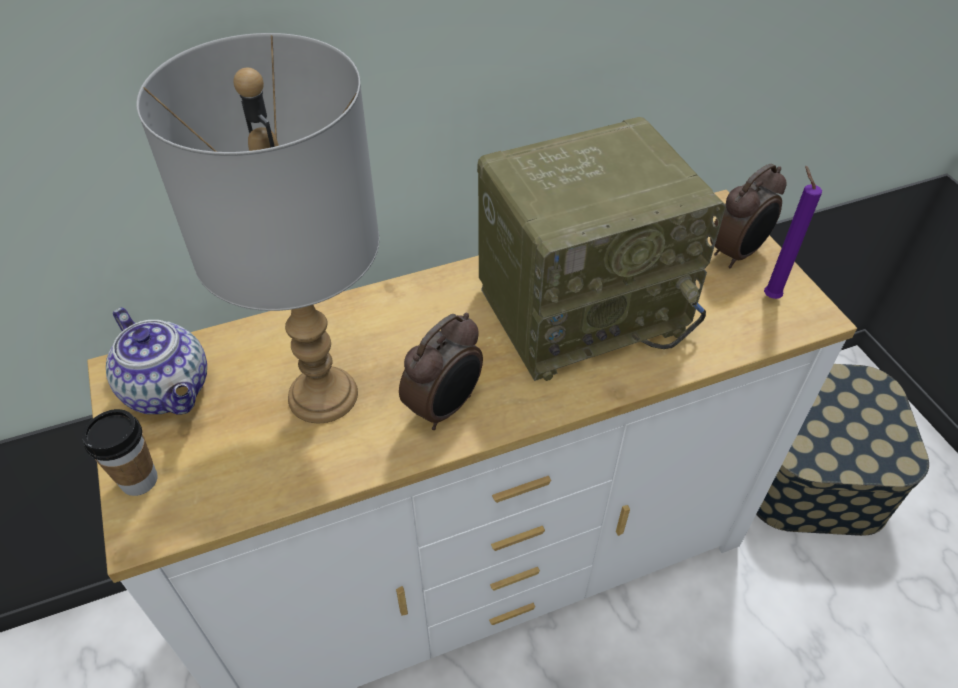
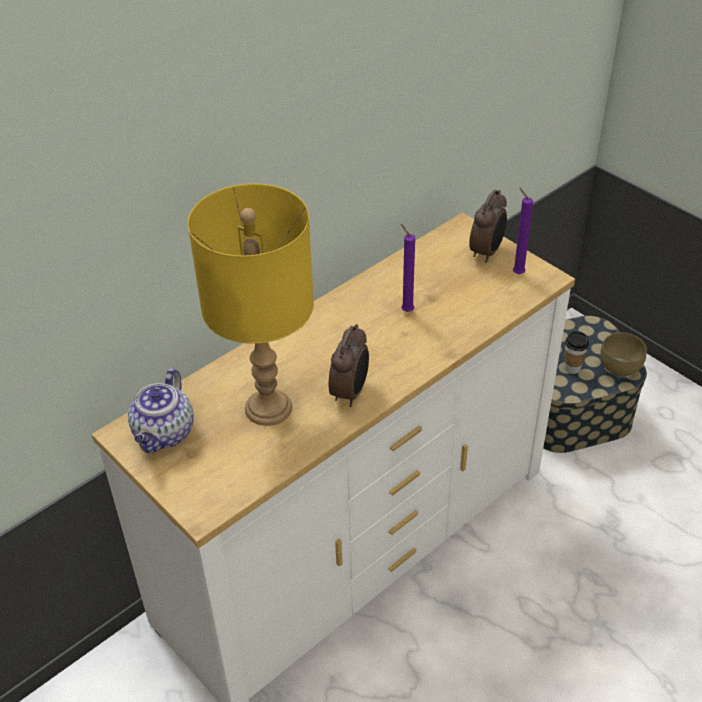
camera: 20 degrees left, 5 degrees down
cup [82,409,158,496] -> cup moved to [564,331,589,374]
teapot [106,307,207,414] -> teapot turned 75 degrees clockwise [128,369,194,453]
grey table lamp [136,33,379,423] -> yellow table lamp [188,183,314,426]
radio [477,117,726,381] -> purple candle [401,224,415,312]
none -> brown bowl [600,332,647,377]

